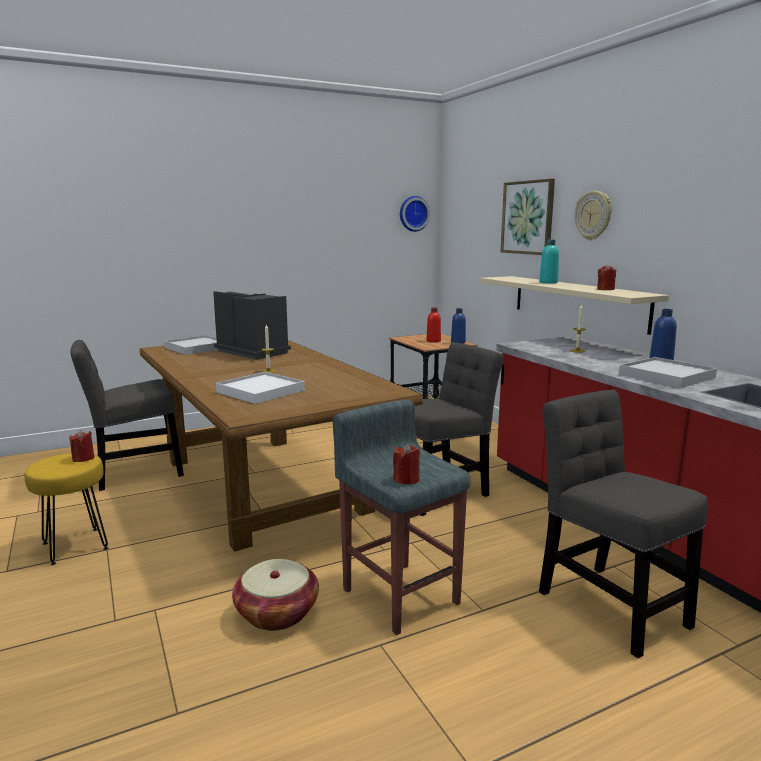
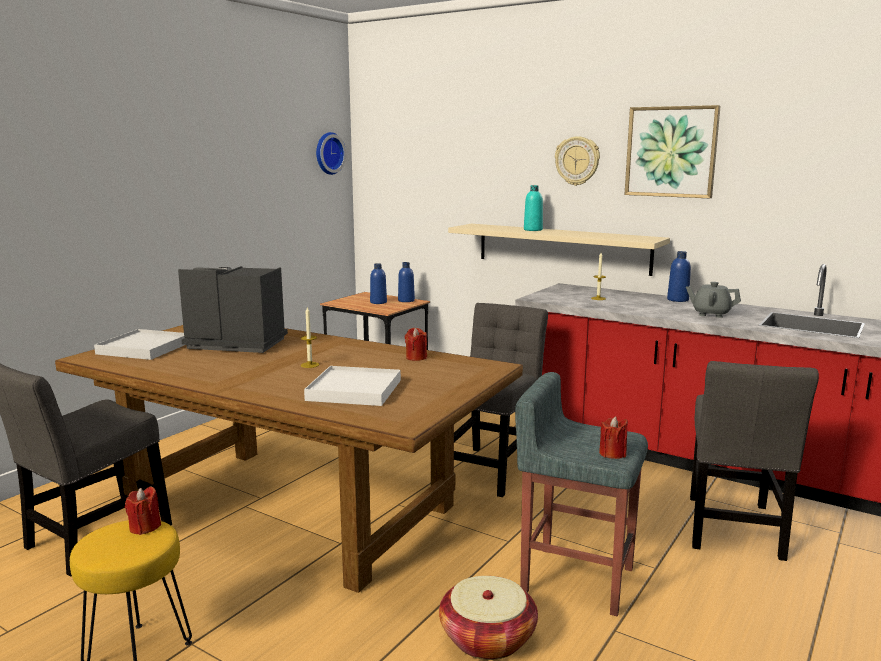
camera: 30 degrees left, 0 degrees up
red bottle [426,308,441,343] -> blue bottle [370,263,387,304]
picture [500,179,555,255] -> picture moved to [624,105,721,198]
grey chair [539,389,708,658] -> grey chair turned 105 degrees counterclockwise [690,361,819,561]
red candle [597,265,616,290] -> red candle moved to [405,328,427,361]
white tray [619,357,717,388] -> grey teapot [686,282,741,318]

